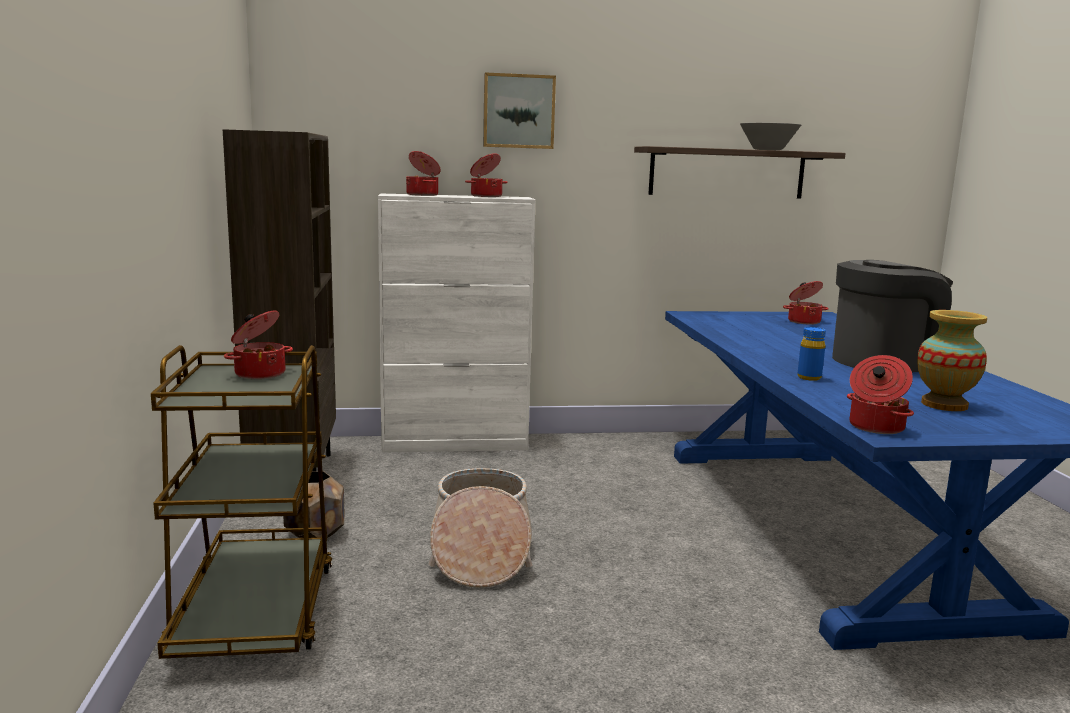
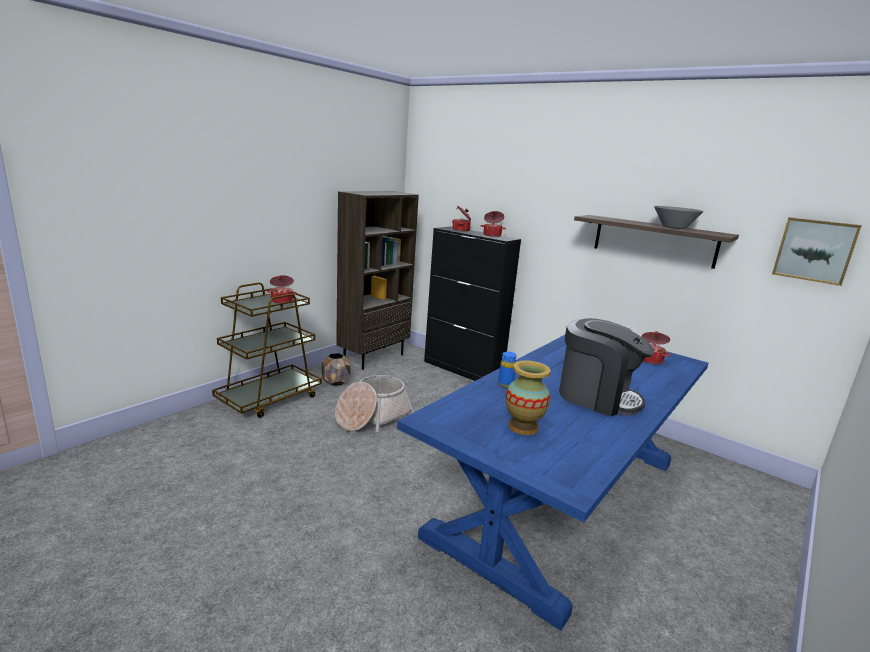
camera: 45 degrees right, 5 degrees up
white cabinet [378,193,536,453] -> black cabinet [424,227,521,381]
picture [483,72,556,149] -> picture moved to [772,217,862,286]
cooking pot [847,355,914,434] -> none

